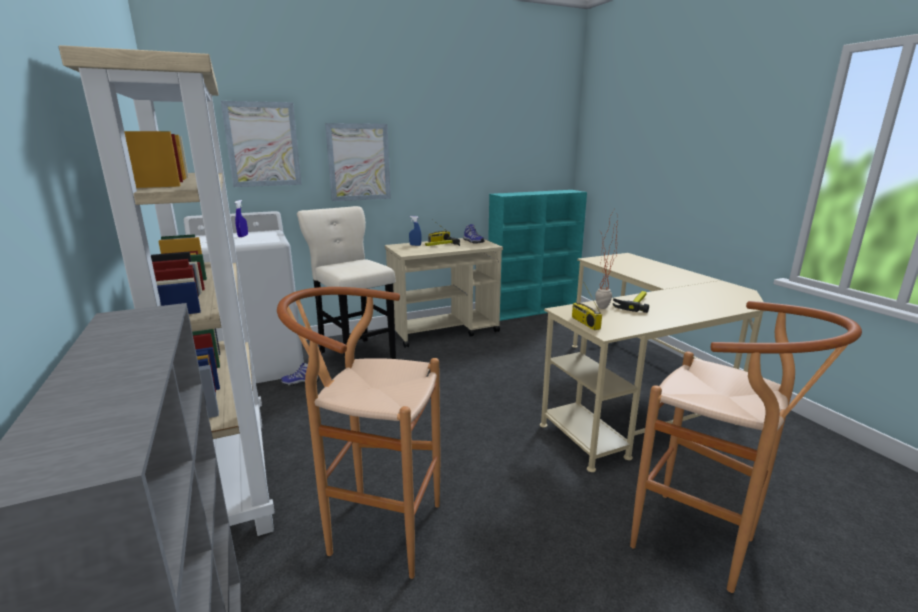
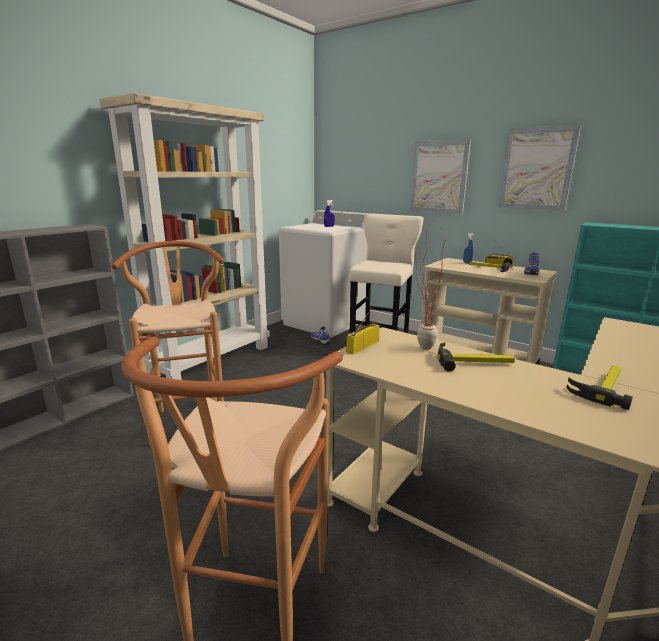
camera: 60 degrees right, 0 degrees up
picture [221,101,302,187] -> picture moved to [498,125,581,211]
none -> hammer [566,366,633,410]

